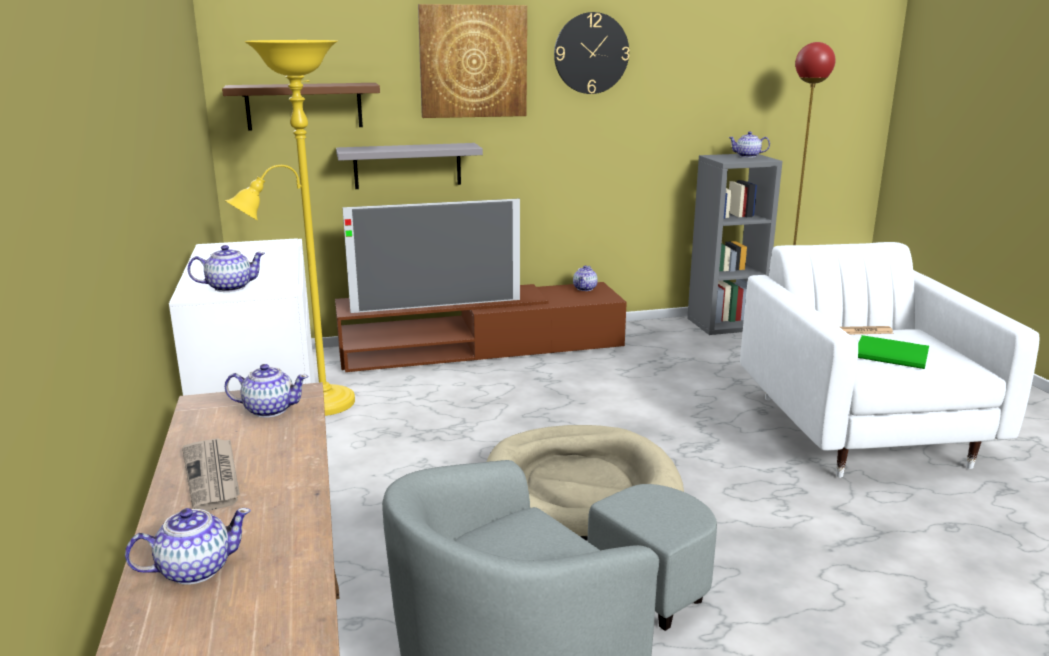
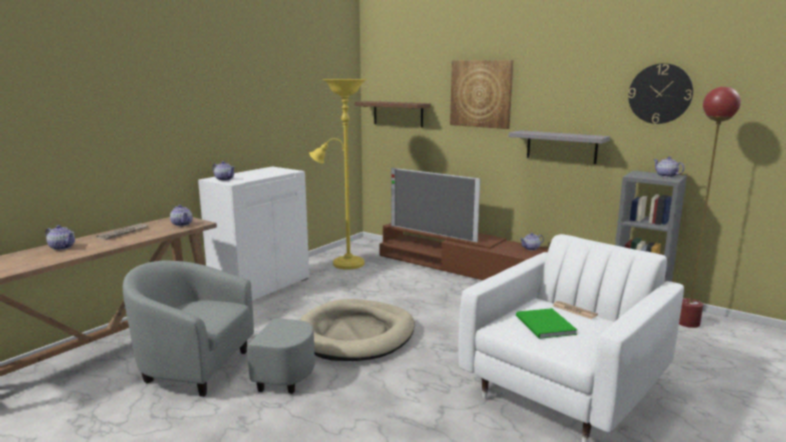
camera: 50 degrees right, 5 degrees down
grey shelf [336,143,483,189] -> grey shelf moved to [509,130,610,164]
wall clock [554,12,629,94] -> wall clock moved to [628,63,693,124]

